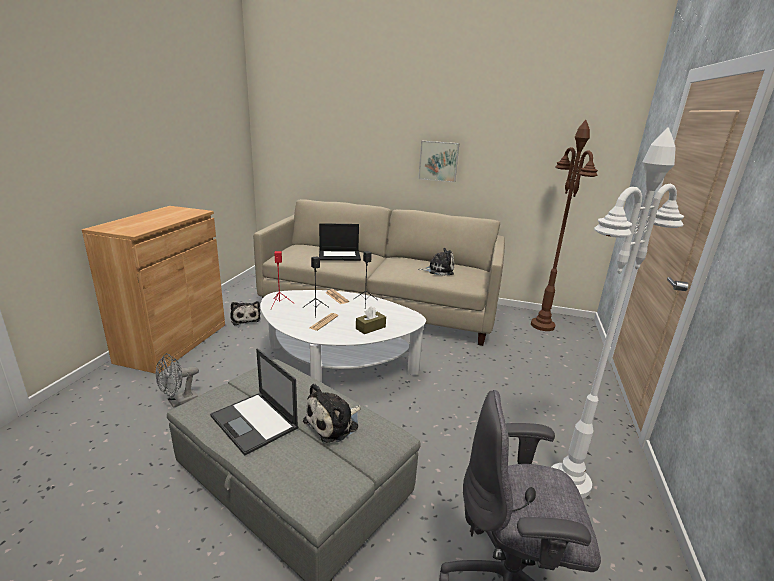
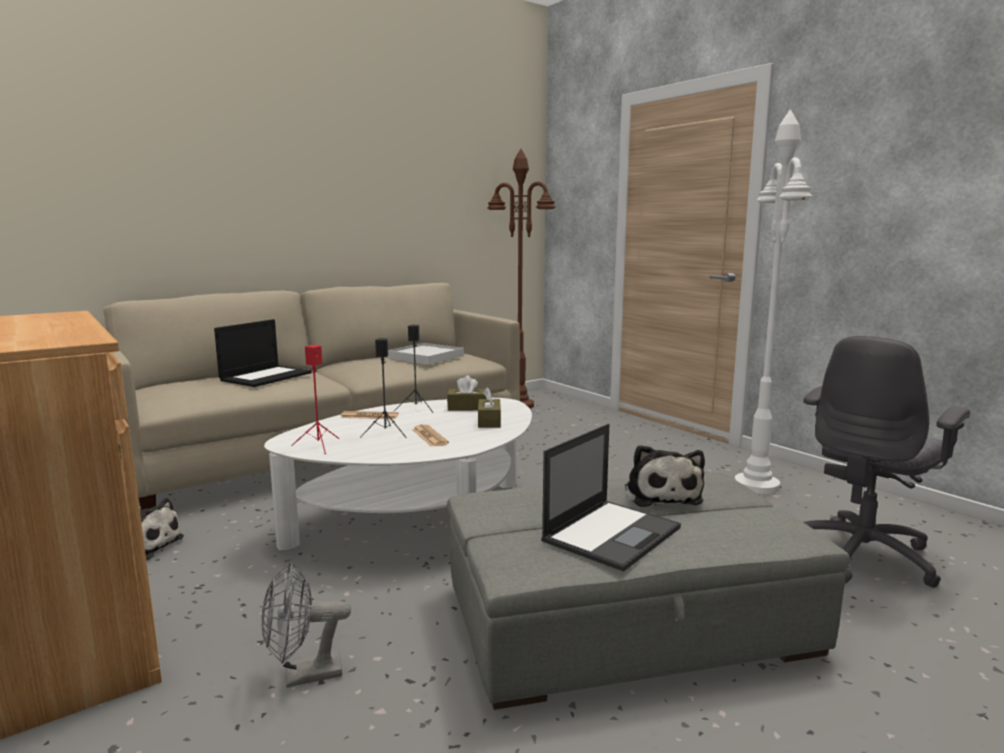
camera: 50 degrees left, 10 degrees down
grey fan [156,353,199,408] -> grey fan turned 75 degrees clockwise [262,562,351,688]
laptop [210,349,298,456] -> laptop turned 45 degrees counterclockwise [541,424,681,572]
picture [418,141,460,182] -> none
plush toy [418,248,454,276] -> white tray [388,343,464,365]
none -> brown tissue box [447,375,487,411]

